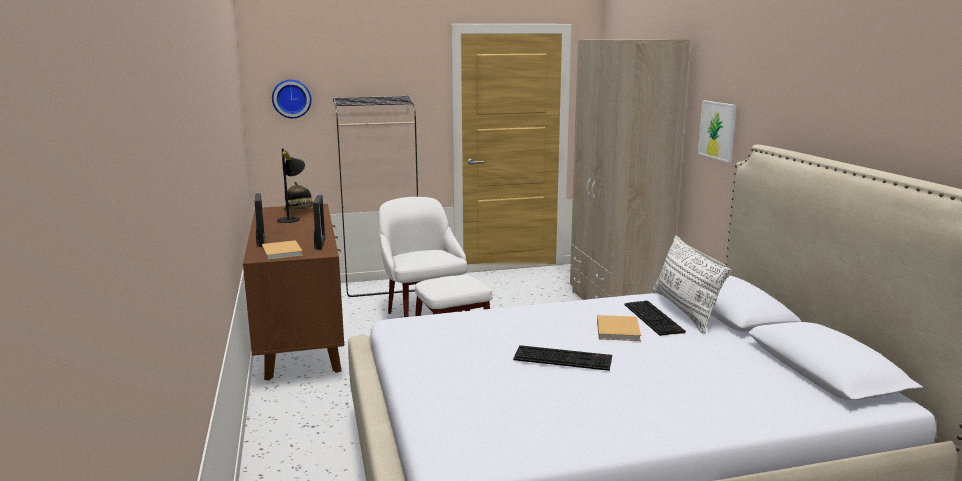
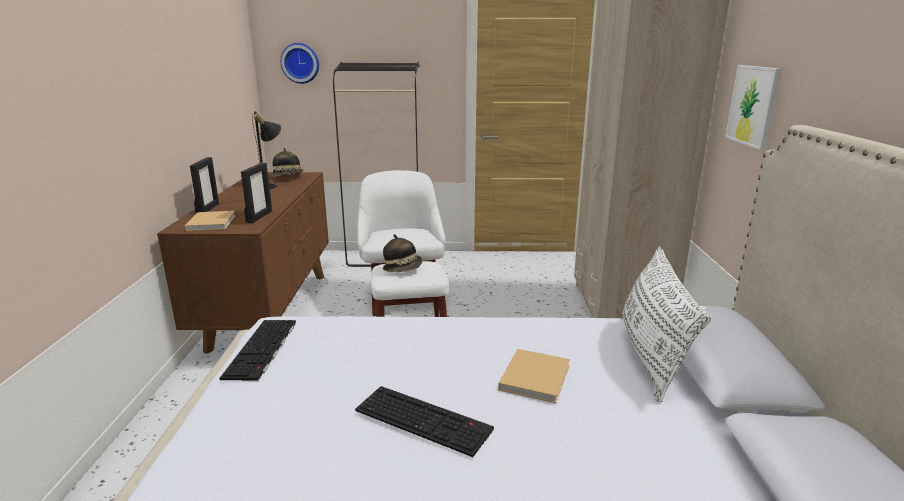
camera: 15 degrees right, 5 degrees up
keyboard [624,301,686,336] -> keyboard moved to [219,320,296,381]
none -> hat [383,234,423,272]

